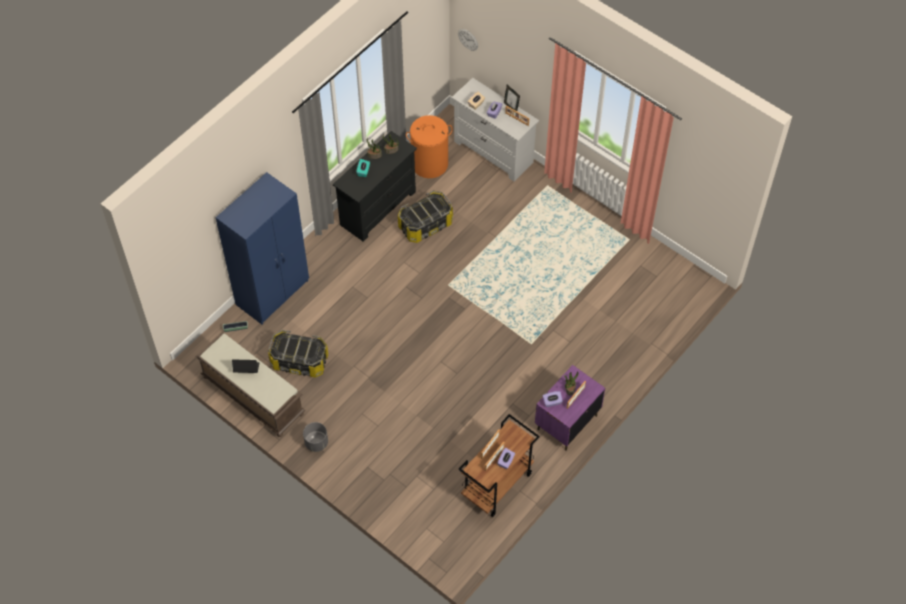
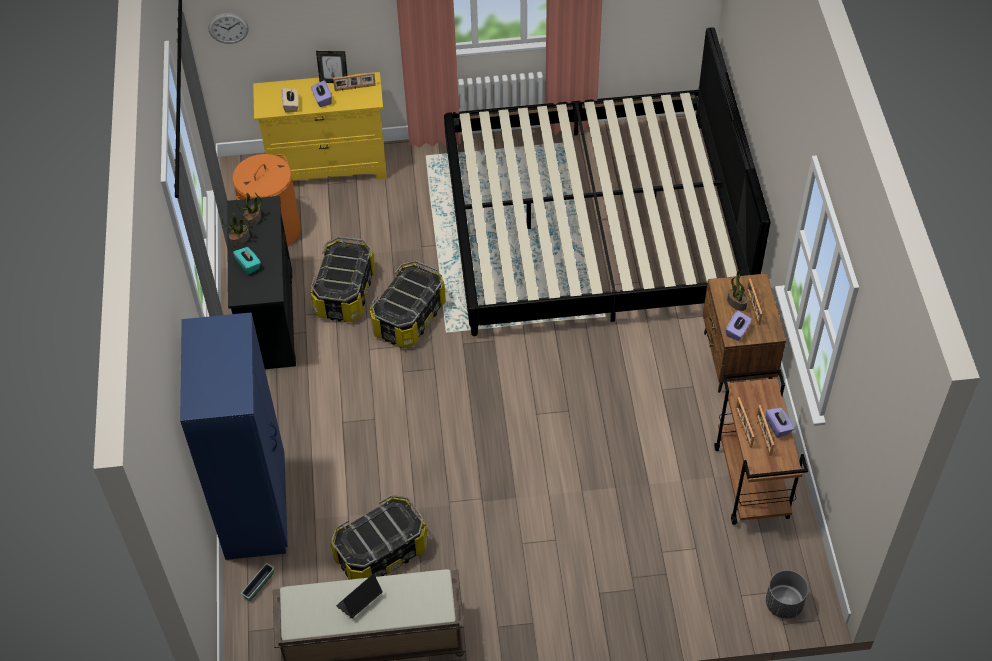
camera: 45 degrees left, 5 degrees down
grey planter [303,422,328,452] -> grey planter moved to [766,570,808,619]
white dresser [452,78,539,181] -> yellow dresser [253,72,387,181]
purple nightstand [535,365,605,451] -> brown nightstand [703,273,786,393]
none -> storage box [370,260,446,348]
none -> bed [444,27,771,336]

